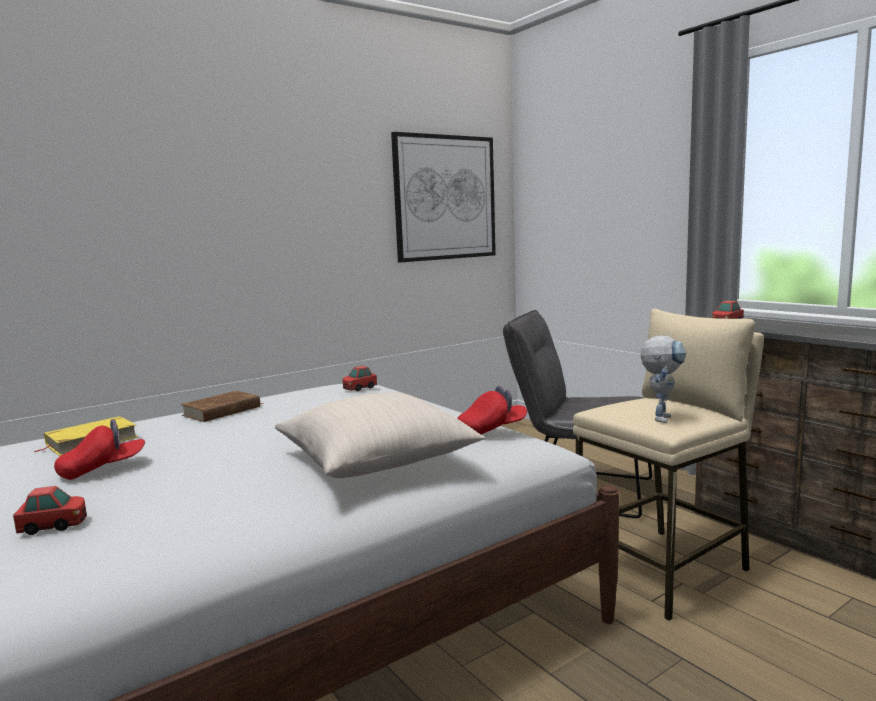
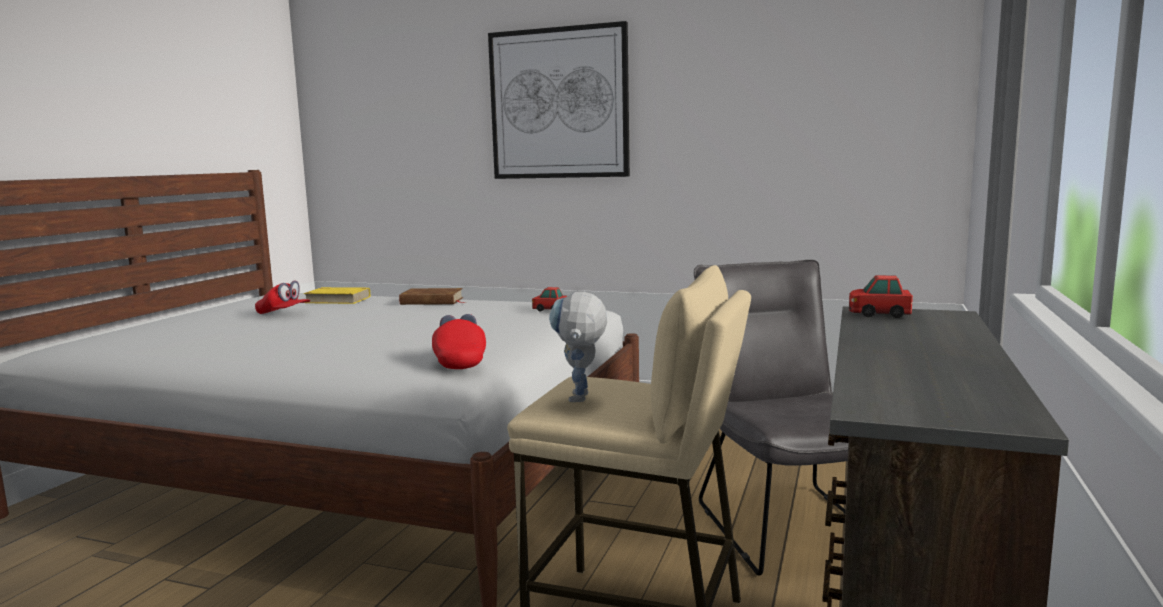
camera: 55 degrees right, 0 degrees up
toy car [13,486,87,535] -> none
beige pillow [275,392,485,478] -> none
picture [391,132,496,263] -> picture moved to [488,21,630,179]
red cap [457,386,527,435] -> red cap turned 135 degrees counterclockwise [432,314,486,369]
toy robot [640,335,686,423] -> toy robot turned 105 degrees clockwise [549,292,607,402]

